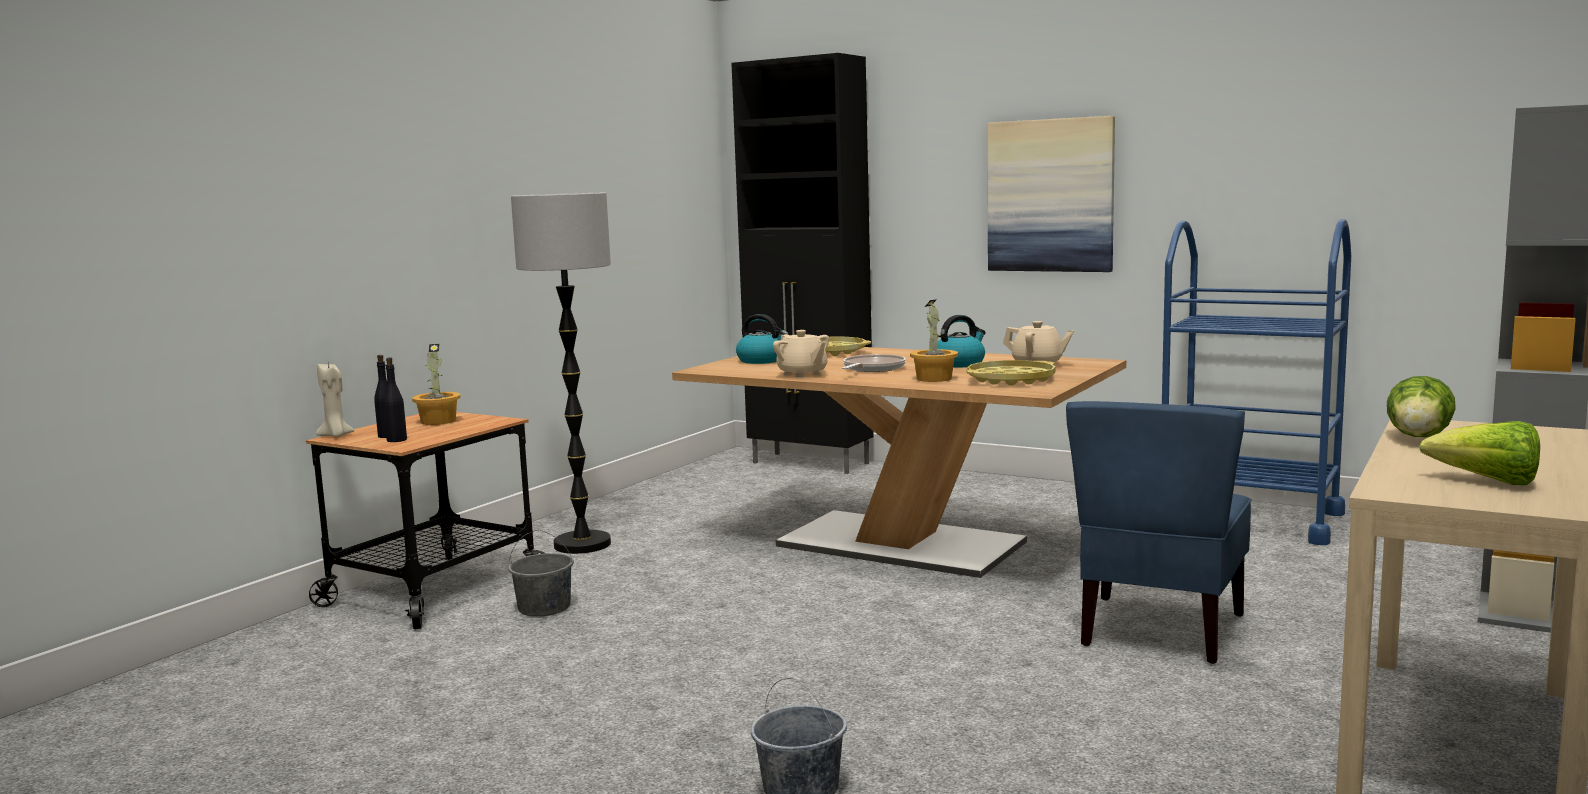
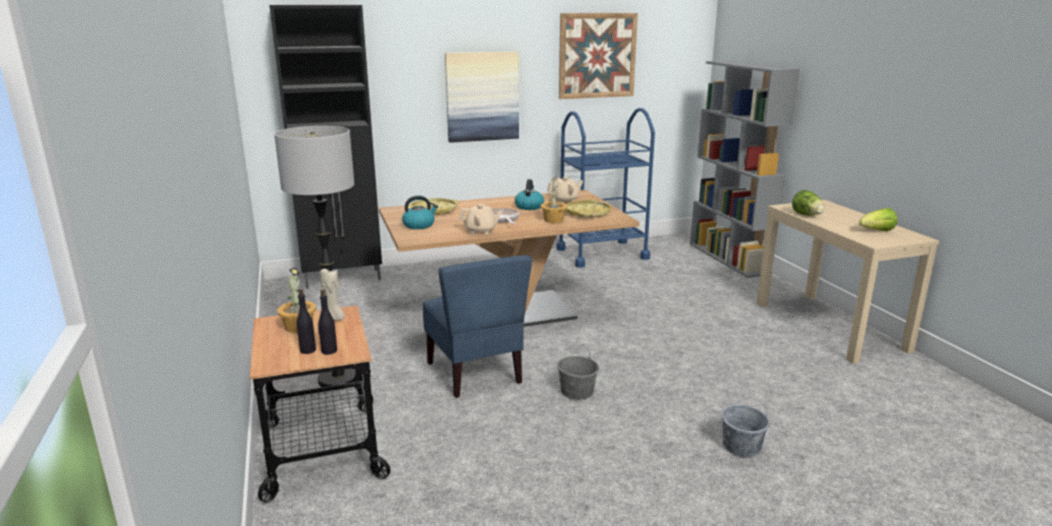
camera: 50 degrees left, 10 degrees up
beige candle [316,362,355,437] -> beige candle moved to [320,269,345,321]
grey bucket [508,530,574,617] -> grey bucket moved to [557,346,599,400]
blue chair [1066,401,1252,664] -> blue chair moved to [422,255,532,398]
none -> picture [559,13,638,99]

